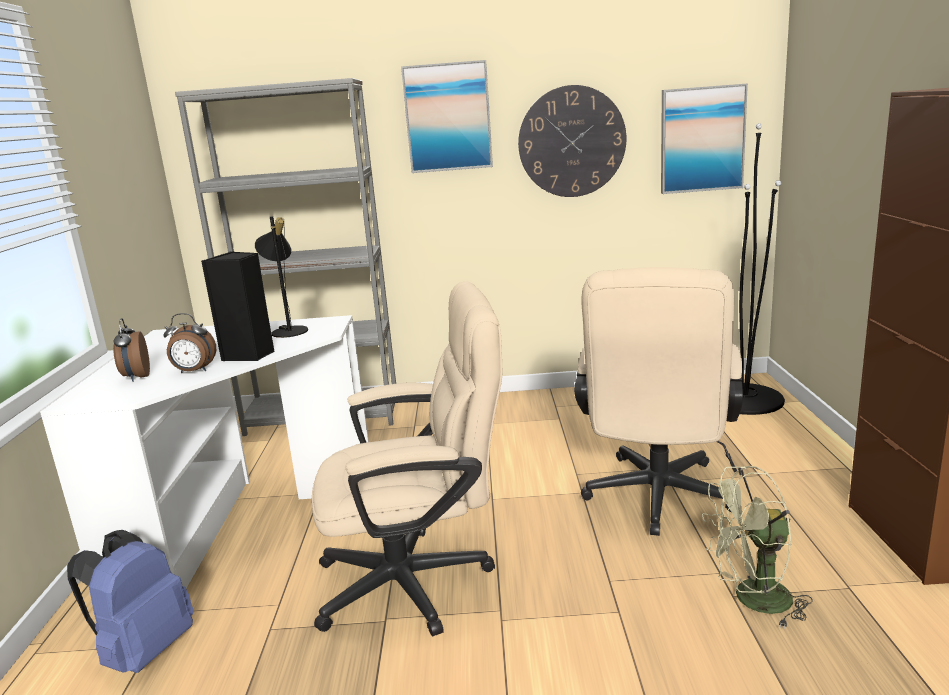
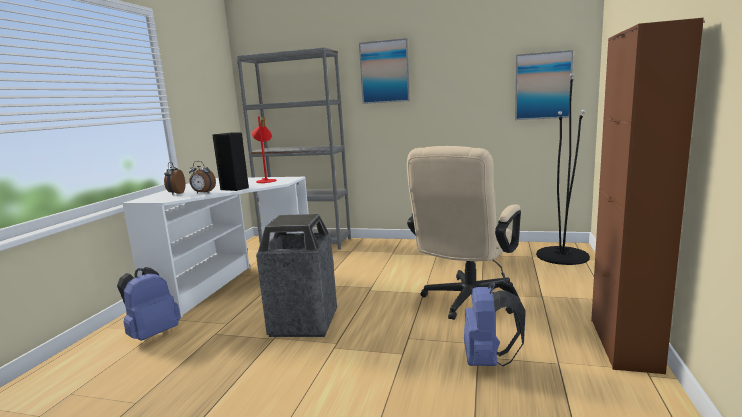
camera: 15 degrees right, 5 degrees down
black table lamp [255,216,308,338] -> red table lamp [252,116,276,183]
beige office chair [312,281,502,636] -> trash can [256,214,337,337]
wall clock [518,85,626,197] -> none
green fan [702,466,813,629] -> blue backpack [464,281,526,366]

